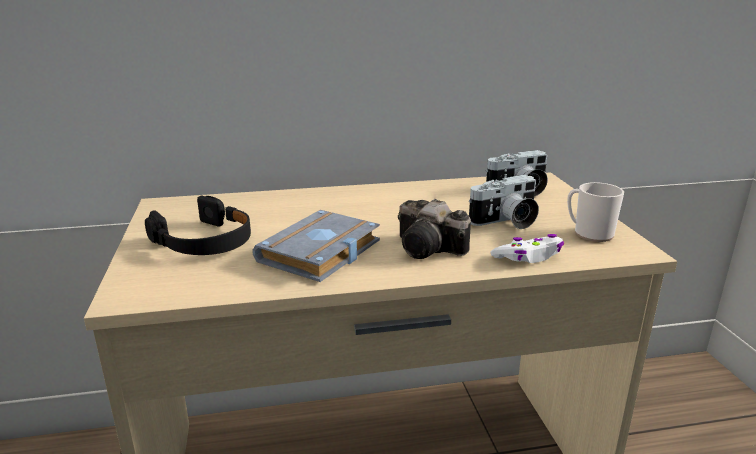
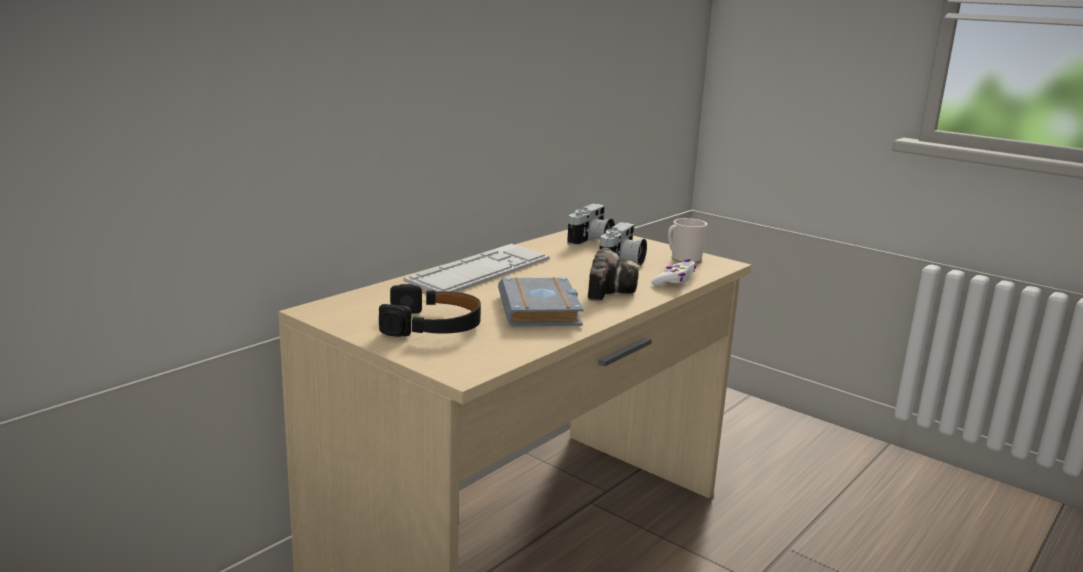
camera: 40 degrees left, 5 degrees down
camera [398,199,471,259] -> camera turned 75 degrees counterclockwise [588,248,639,301]
none -> keyboard [403,244,549,292]

